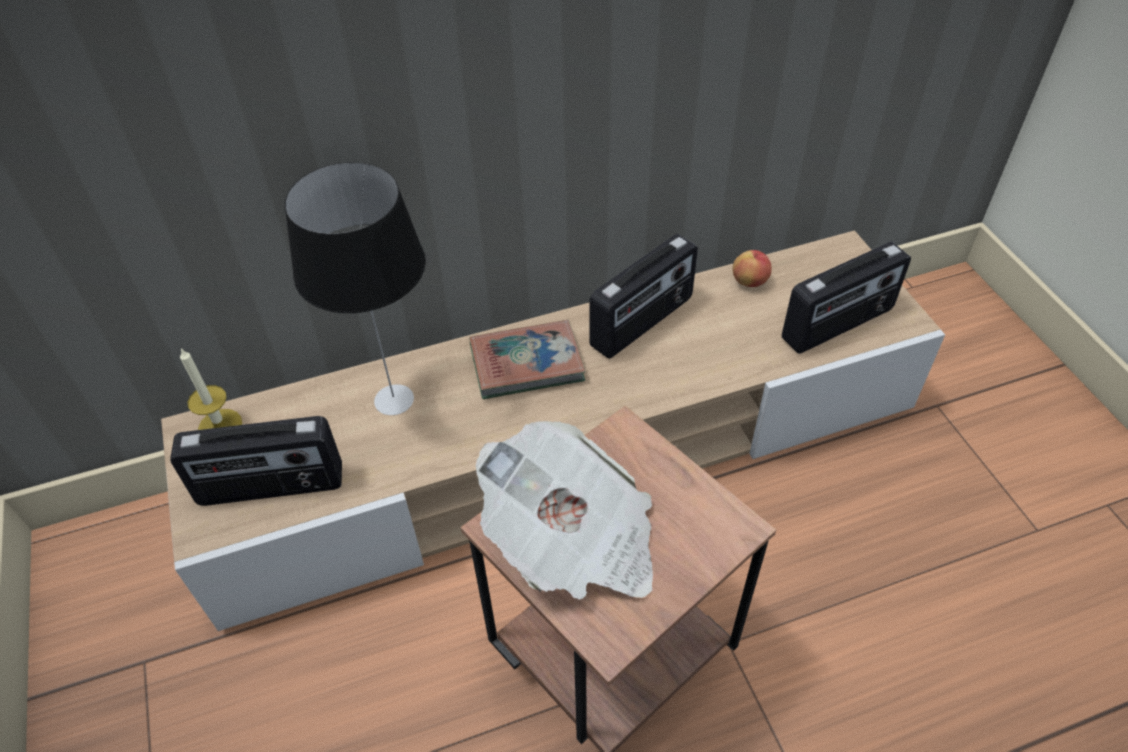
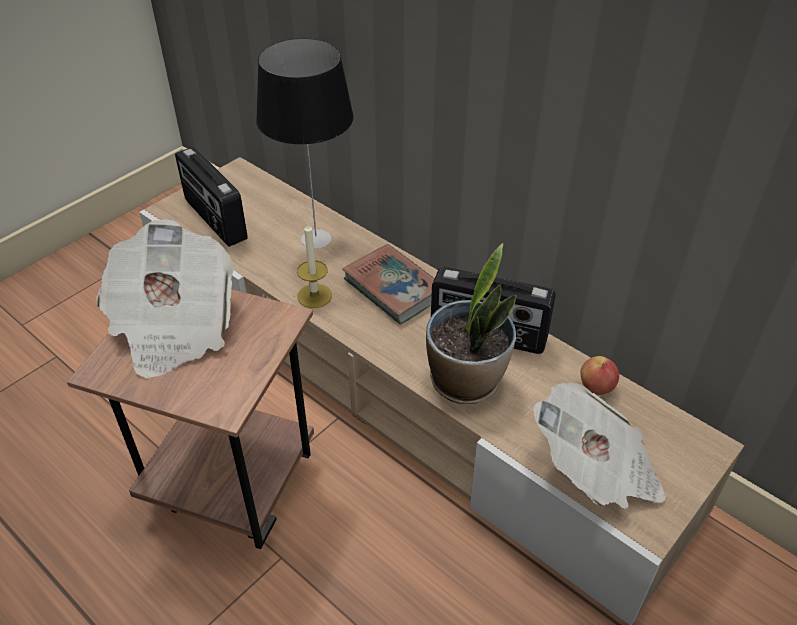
camera: 60 degrees right, 5 degrees down
candle [180,348,242,430] -> candle moved to [297,221,332,308]
radio [782,242,911,354] -> newspaper [533,383,666,509]
none -> potted plant [426,243,516,404]

